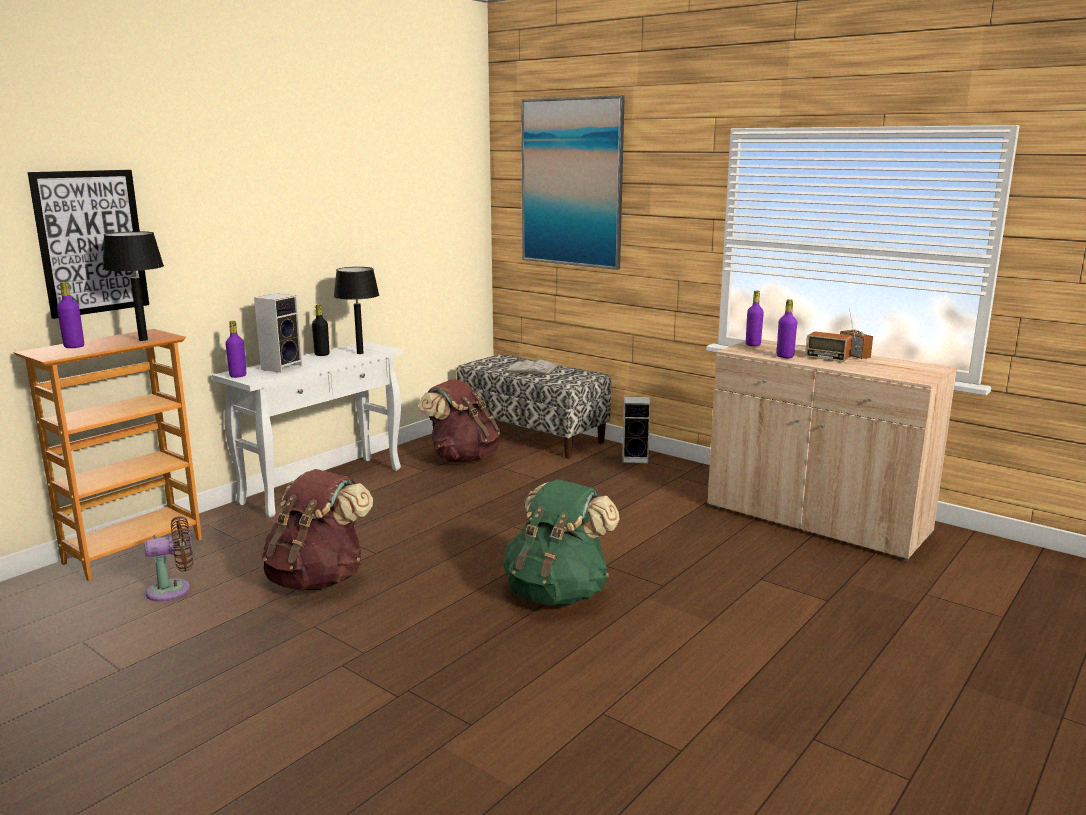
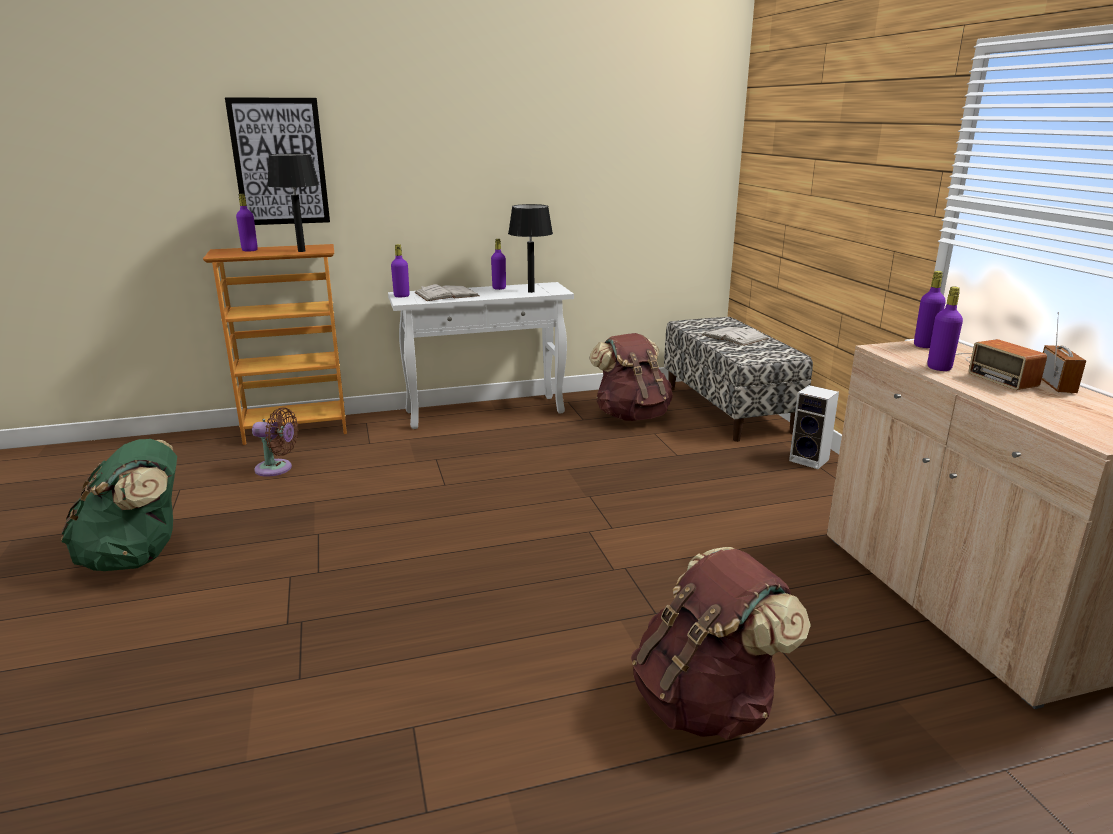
camera: 35 degrees right, 5 degrees up
speaker [254,293,302,373] -> white book [414,284,479,301]
brown backpack [261,469,373,591] -> brown backpack moved to [631,547,811,740]
black bottle [312,304,330,356] -> purple bottle [491,239,506,290]
green backpack [503,479,620,606] -> green backpack moved to [61,439,177,571]
picture [521,95,625,270] -> none

